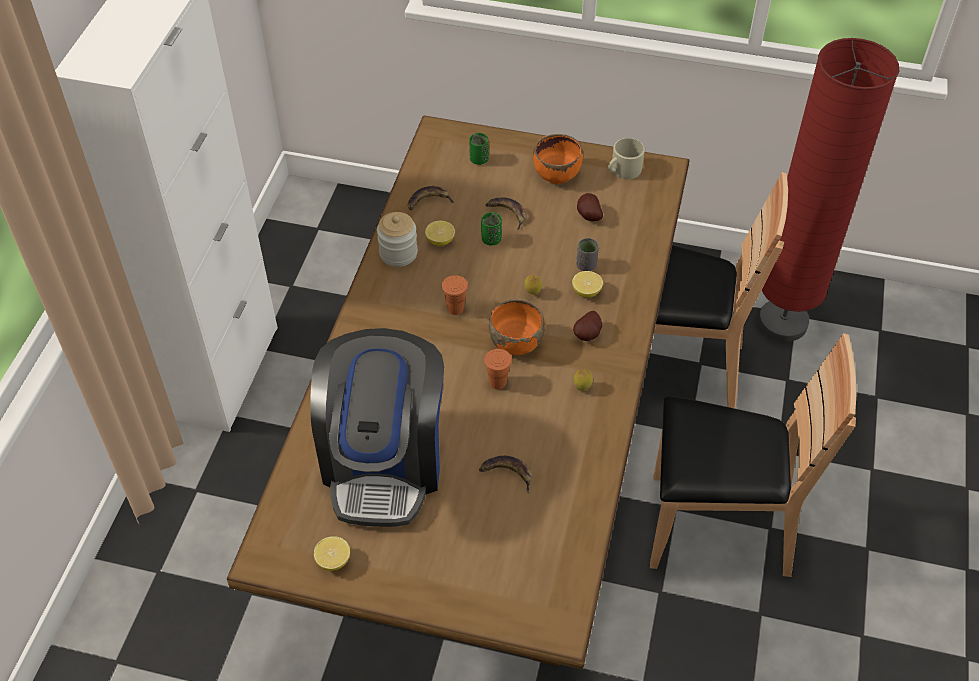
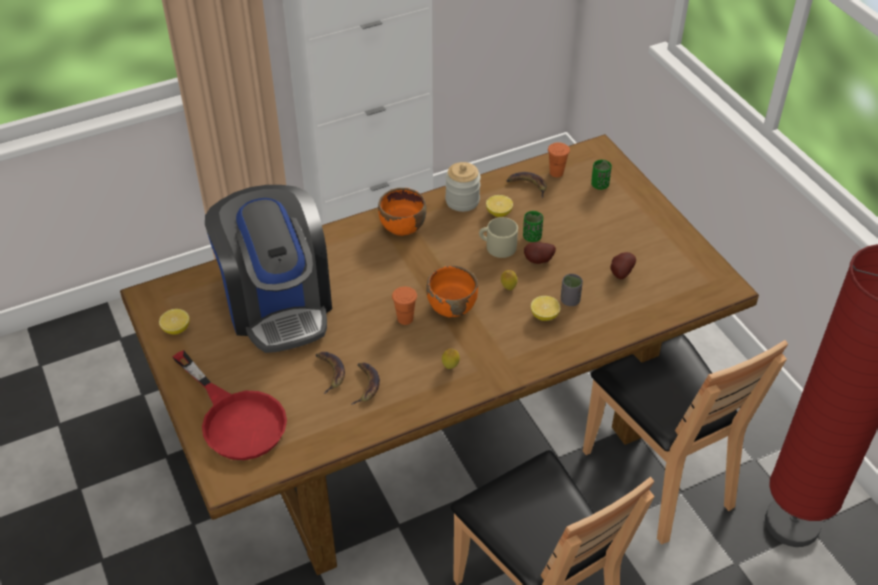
camera: 50 degrees right, 5 degrees down
coffee machine [310,328,444,527] -> coffee machine turned 75 degrees counterclockwise [205,185,332,353]
orange cup [442,275,468,315] -> orange cup moved to [548,142,570,177]
banana [486,197,527,230] -> banana moved to [351,363,380,405]
orange bowl [533,134,583,184] -> orange bowl moved to [378,188,426,236]
potato [573,311,602,341] -> potato moved to [524,242,556,264]
beige mug [608,138,645,179] -> beige mug moved to [479,217,518,258]
none -> red frying pan [173,350,287,460]

